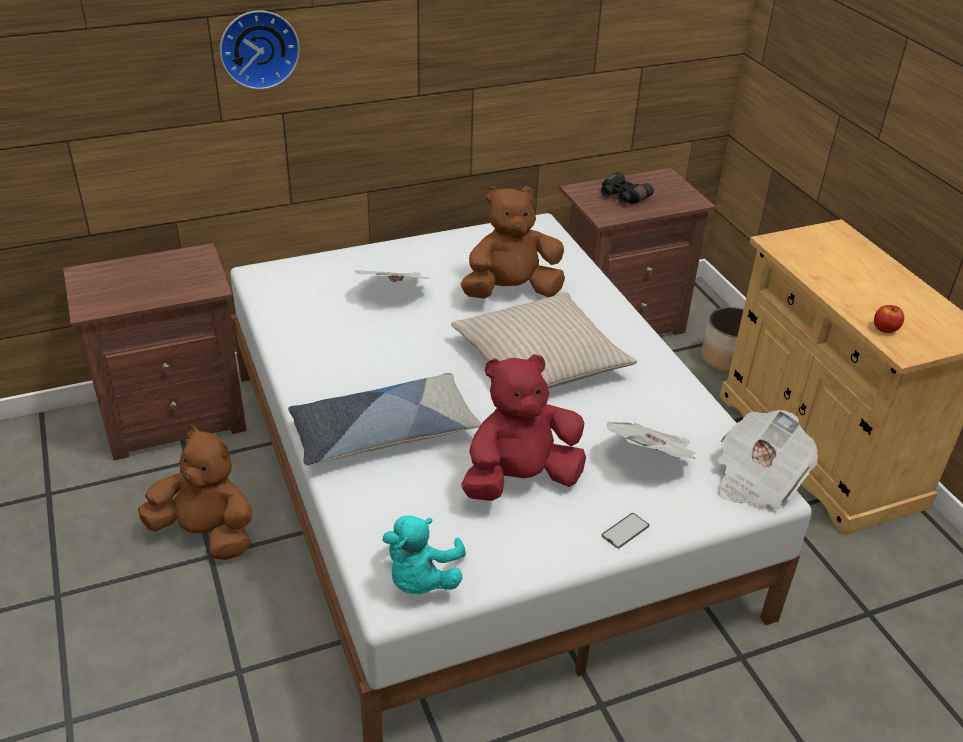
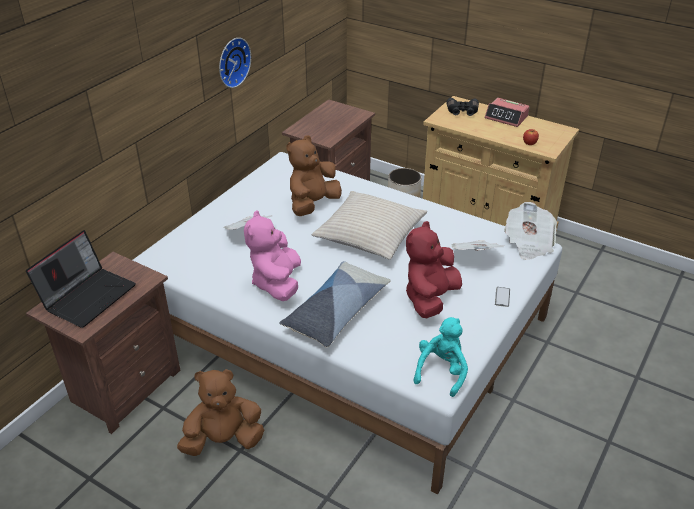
camera: 35 degrees left, 0 degrees up
wall clock [220,10,300,90] -> wall clock moved to [219,38,251,88]
turquoise plush toy [382,516,466,594] -> turquoise plush toy turned 135 degrees counterclockwise [414,317,468,397]
black binoculars [601,172,654,204] -> black binoculars moved to [447,98,479,116]
none -> laptop [26,230,136,328]
none -> pink plush toy [244,210,301,301]
none -> alarm clock [485,98,529,127]

